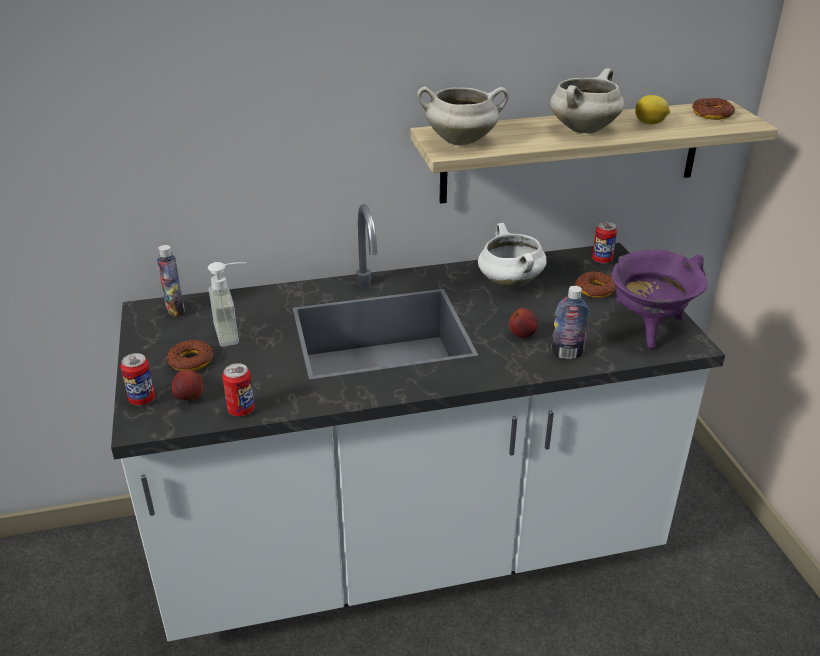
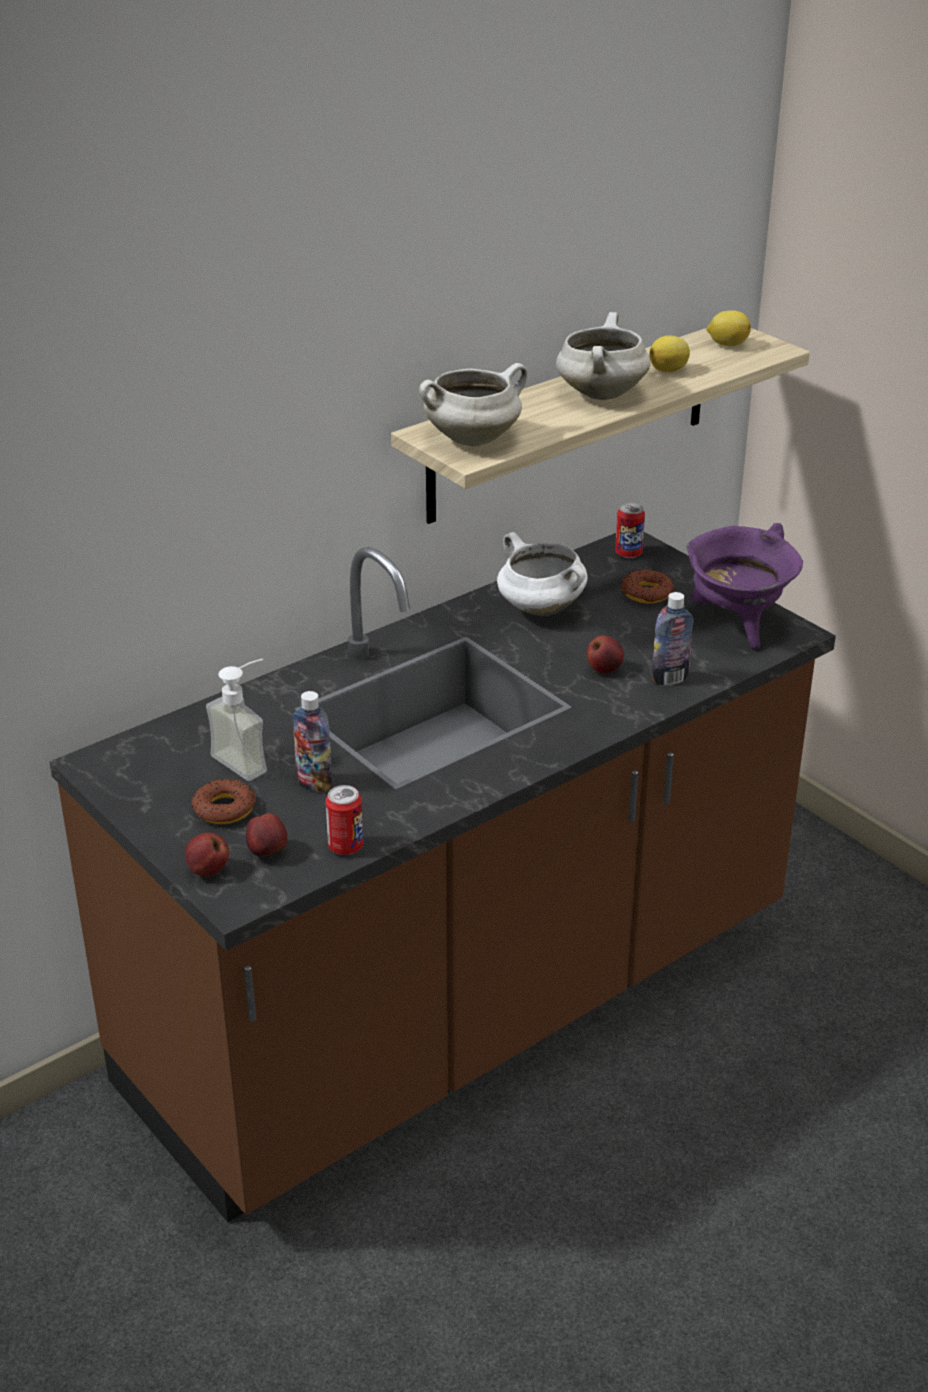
camera: 25 degrees left, 0 degrees up
white counter [111,204,725,641] -> brown counter [49,532,836,1222]
can [121,353,155,405] -> apple [185,832,229,876]
bottle [157,245,185,317] -> bottle moved to [293,691,332,792]
donut [692,98,735,120] -> lemon [706,310,751,346]

